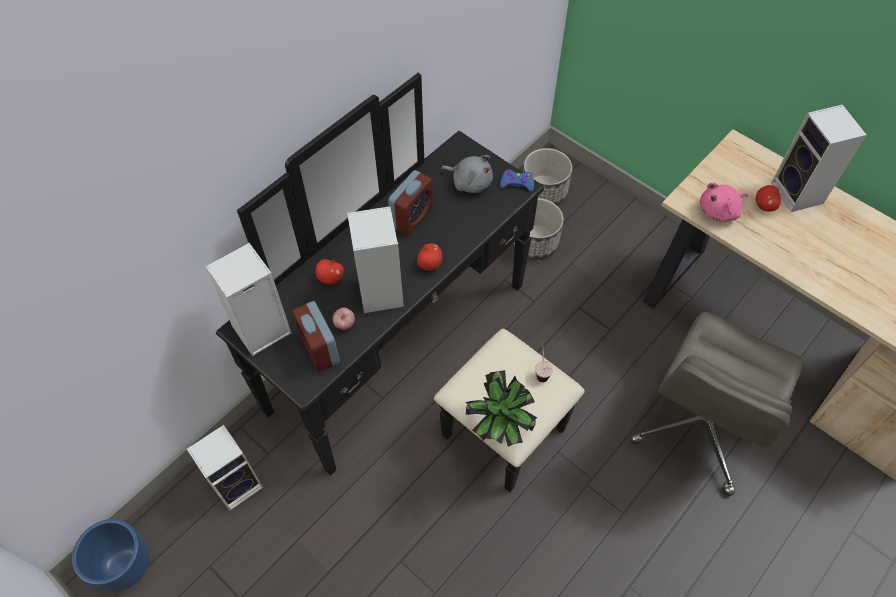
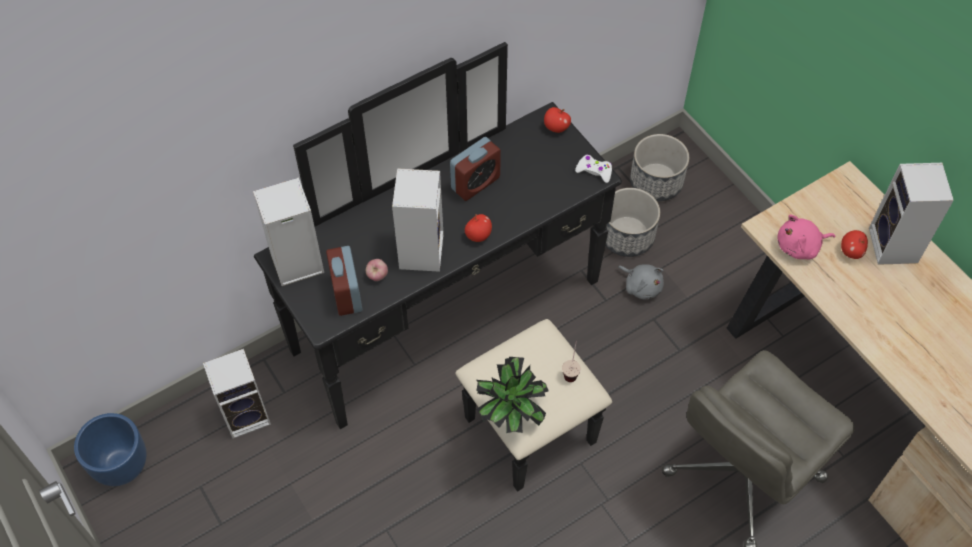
camera: 15 degrees right, 0 degrees up
apple [315,259,344,285] -> apple moved to [544,107,571,133]
grey plush toy [441,155,493,193] -> grey plush toy moved to [618,264,664,300]
blue game controller [500,169,534,191] -> white game controller [575,155,612,183]

